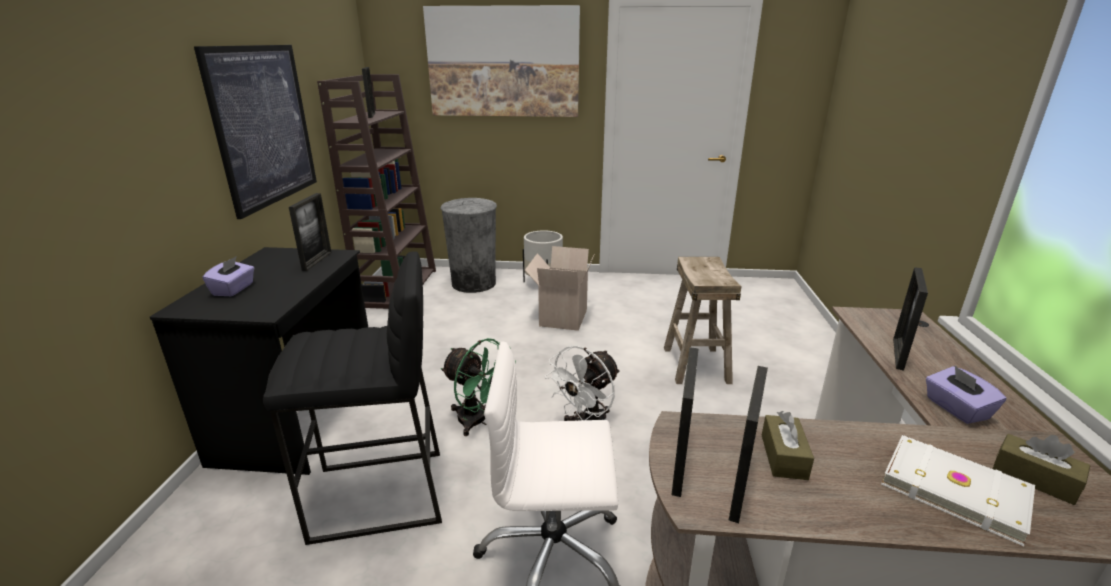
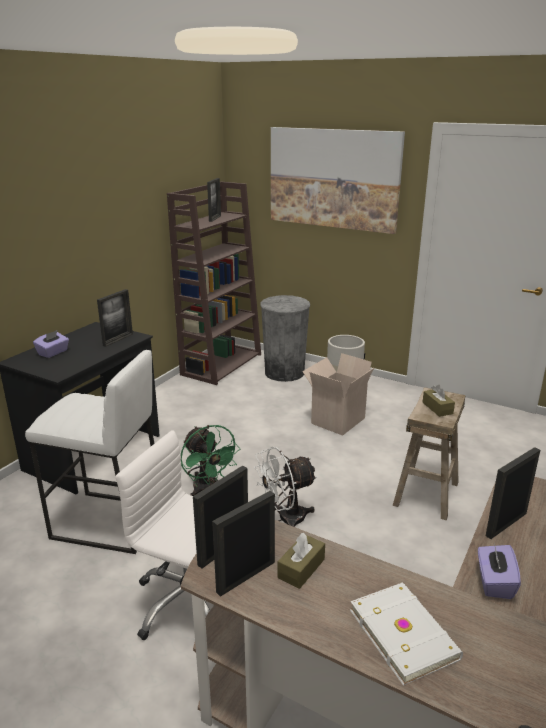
camera: 25 degrees right, 0 degrees up
picture [194,45,317,219] -> none
black stool [263,251,442,545] -> white stool [25,350,154,554]
brown tissue box [992,434,1091,505] -> brown tissue box moved to [422,385,455,417]

